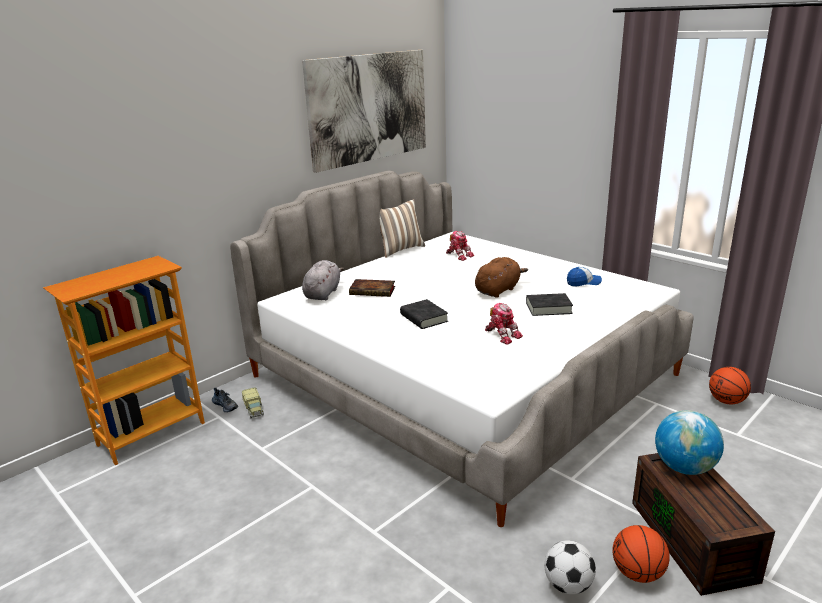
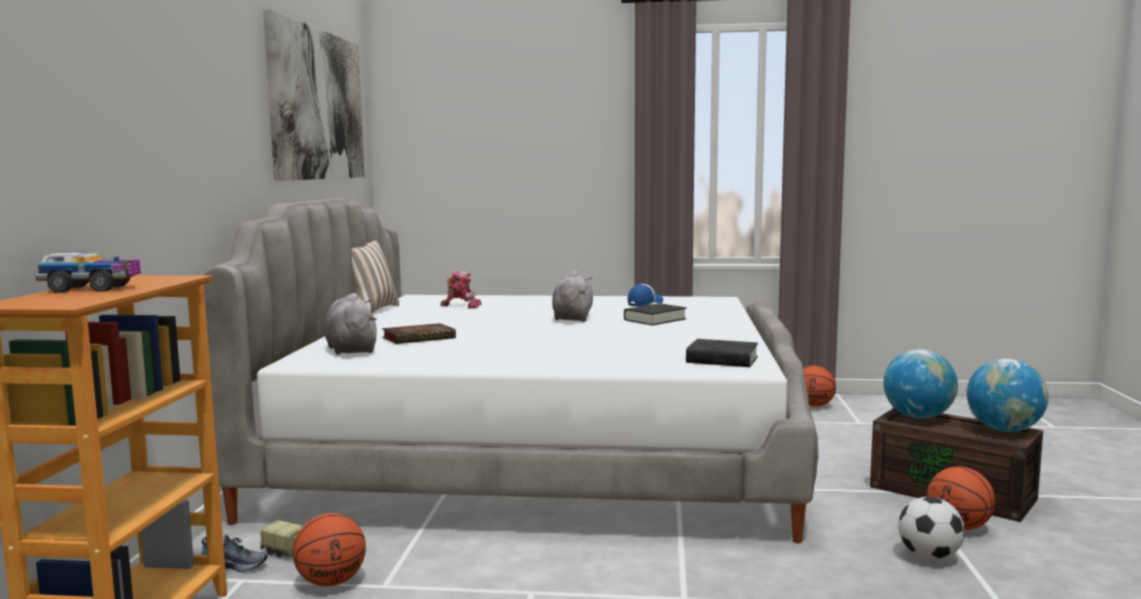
camera: 40 degrees left, 15 degrees down
black book [400,299,448,329] -> black book moved to [686,339,758,367]
brown plush toy [475,257,528,298] -> grey plush toy [552,271,593,322]
toy robot [485,303,523,345] -> none
none -> toy truck [35,253,141,292]
none -> basketball [293,513,366,587]
none -> globe [967,359,1049,432]

